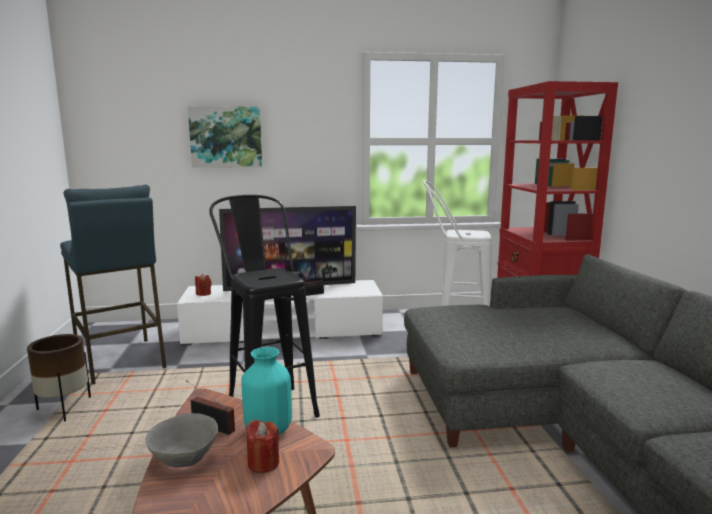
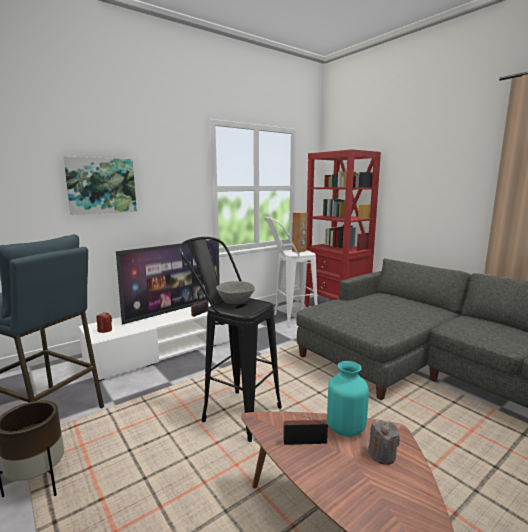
camera: 30 degrees left, 0 degrees up
grey bowl [146,413,218,467] -> grey bowl moved to [216,281,255,304]
red candle [246,420,279,473] -> grey candle [368,420,400,465]
none -> brown speaker [292,212,307,253]

